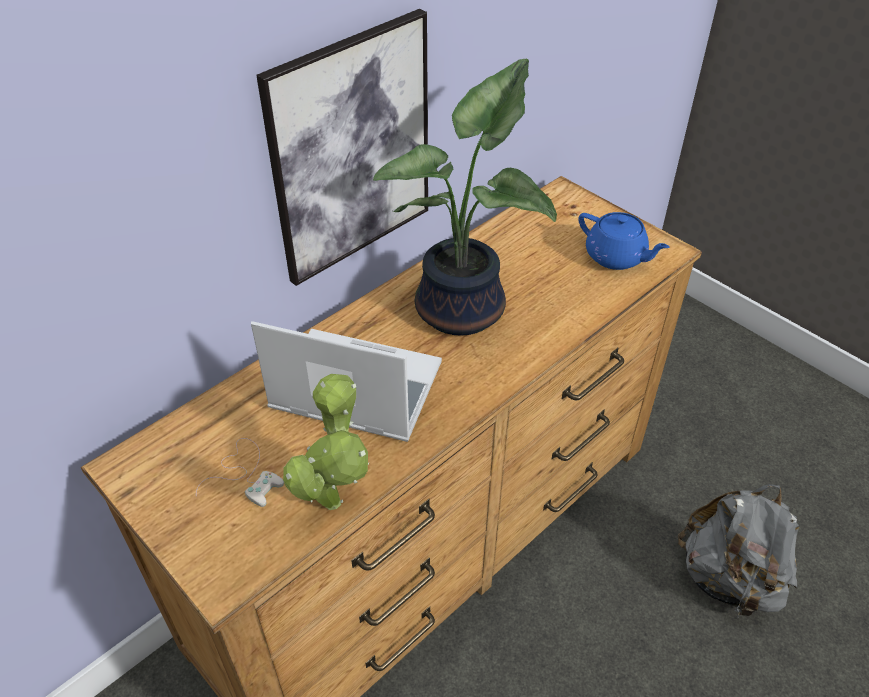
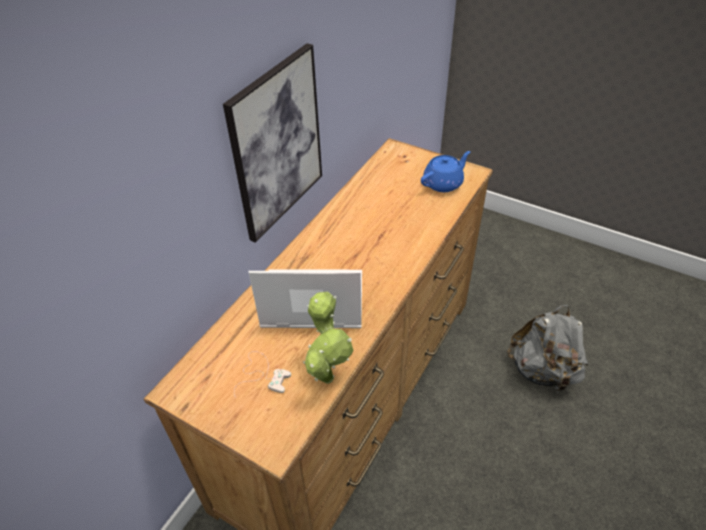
camera: 15 degrees left, 0 degrees up
potted plant [373,59,557,336] -> none
blue teapot [578,212,670,270] -> blue teapot turned 60 degrees counterclockwise [421,151,471,192]

